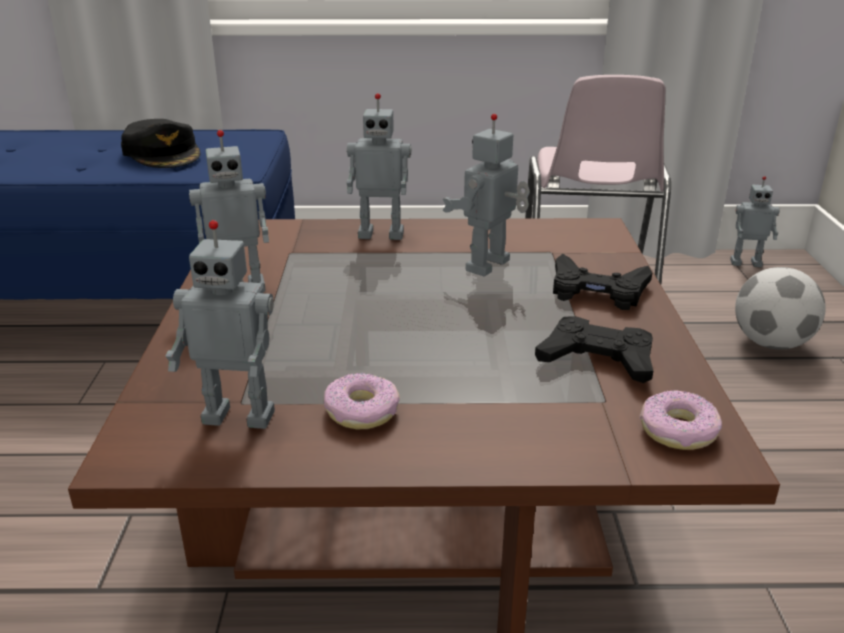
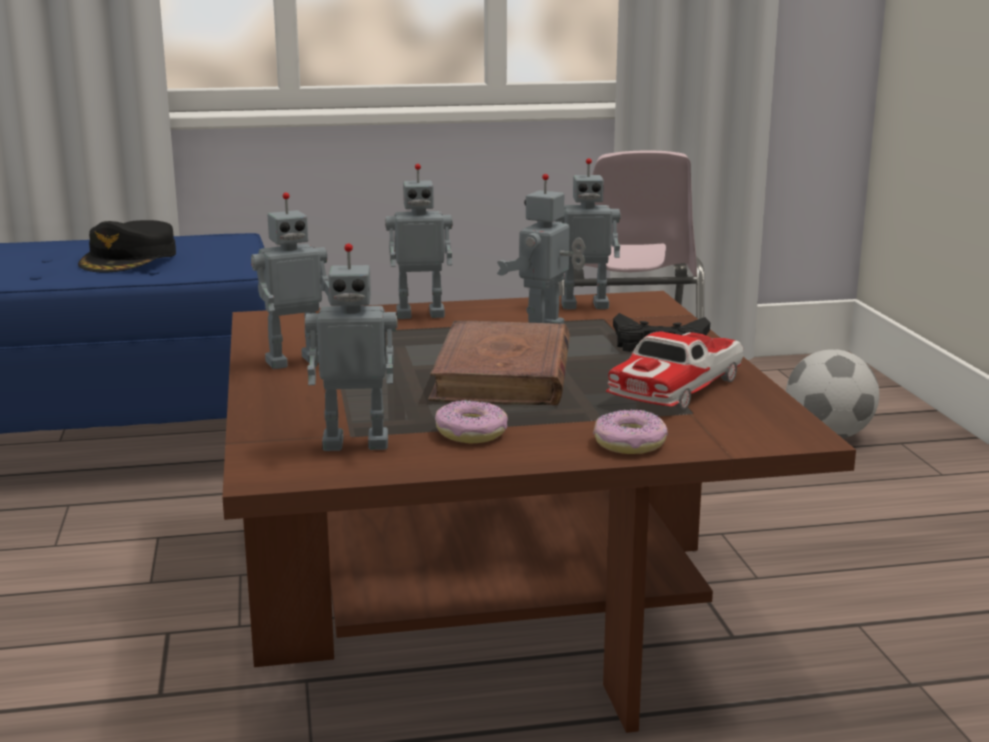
camera: 10 degrees left, 10 degrees down
black cap [121,119,200,168] -> black cap turned 60 degrees clockwise [78,220,176,272]
black game controller [535,316,653,383] -> toy car [606,331,743,410]
donut [640,390,722,450] -> donut moved to [593,410,668,454]
toy robot [730,176,779,267] -> toy robot moved to [555,158,620,309]
none -> brown book [428,321,570,405]

